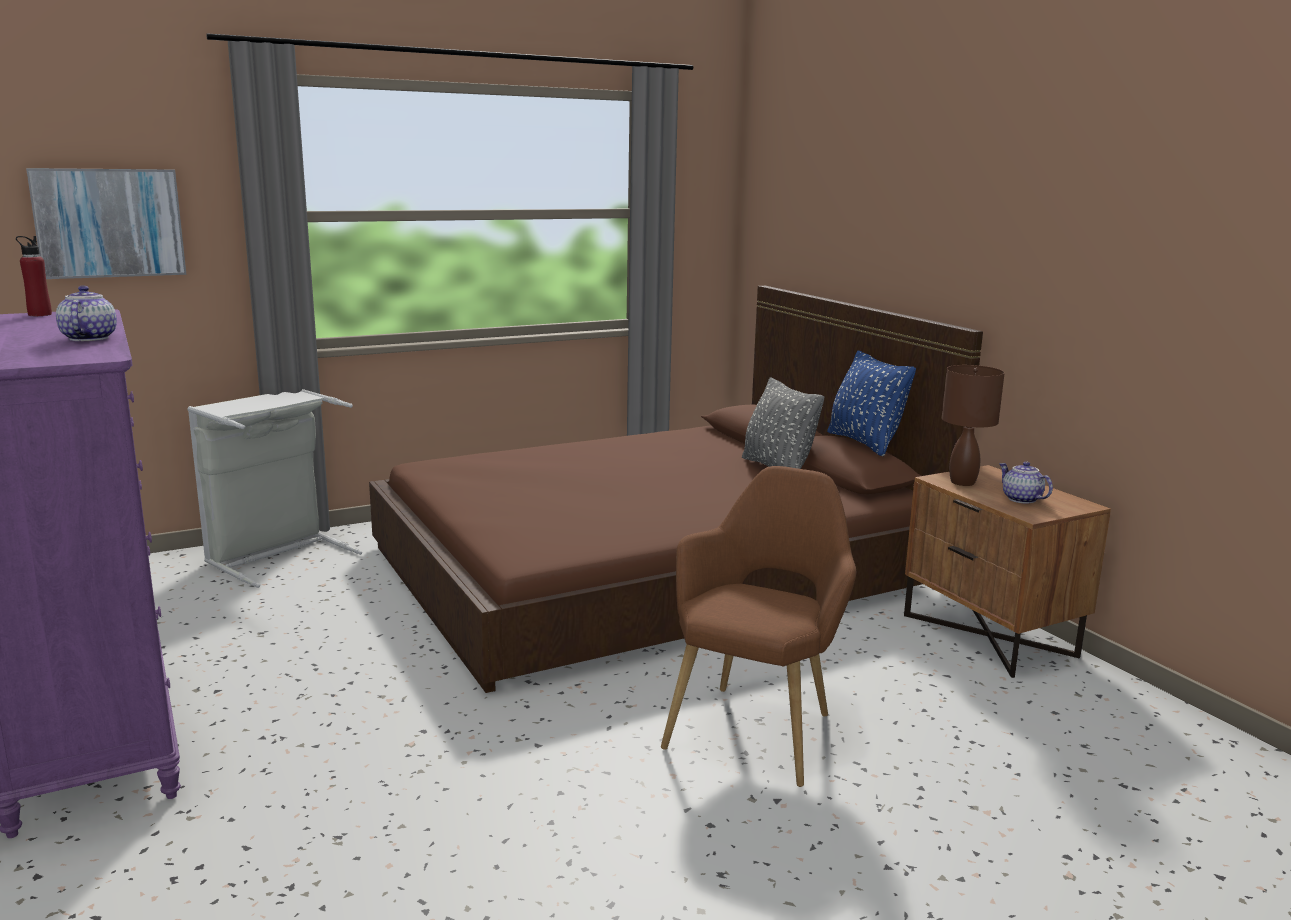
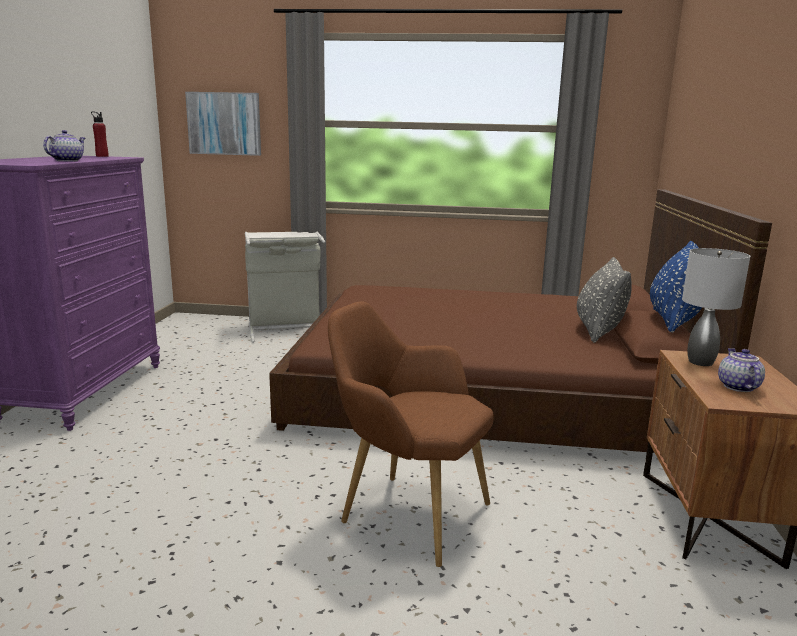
camera: 35 degrees right, 0 degrees up
brown armchair [661,466,856,787] -> brown armchair turned 120 degrees counterclockwise [328,301,494,567]
brown table lamp [942,365,1005,486] -> grey table lamp [682,248,750,366]

